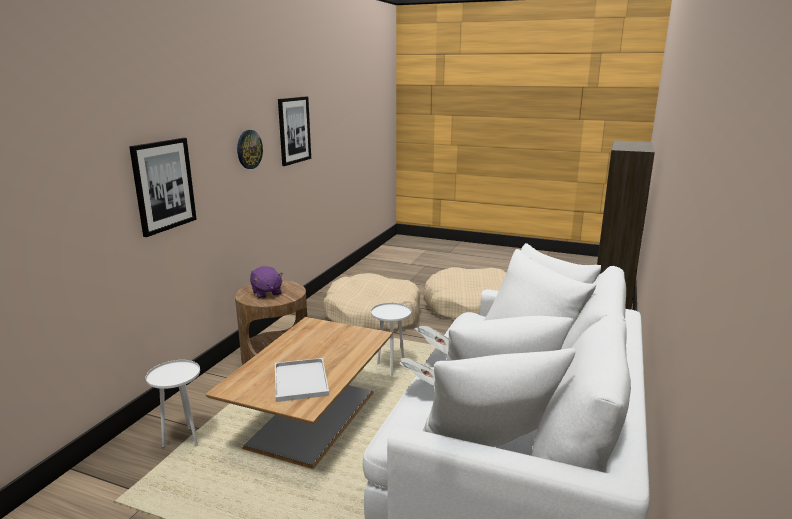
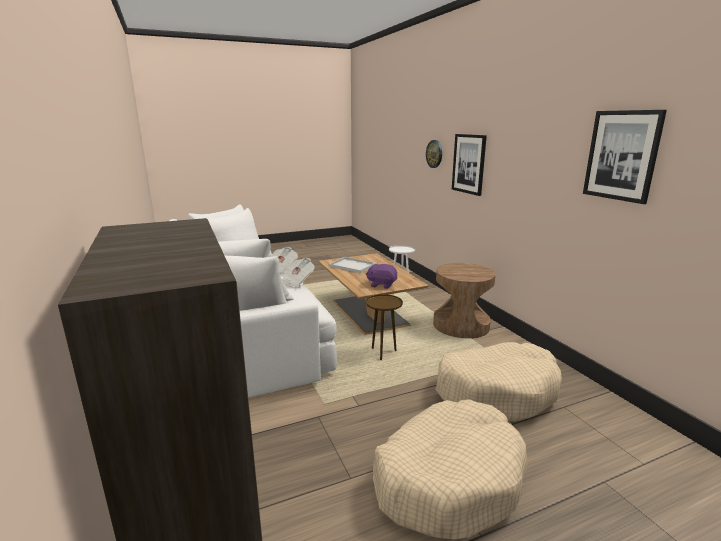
camera: 135 degrees right, 0 degrees up
wall clock [237,130,263,169] -> wall clock moved to [426,140,442,168]
purple plush toy [250,266,283,299] -> purple plush toy moved to [366,263,398,289]
white side table [371,303,411,376] -> brown side table [366,294,403,360]

